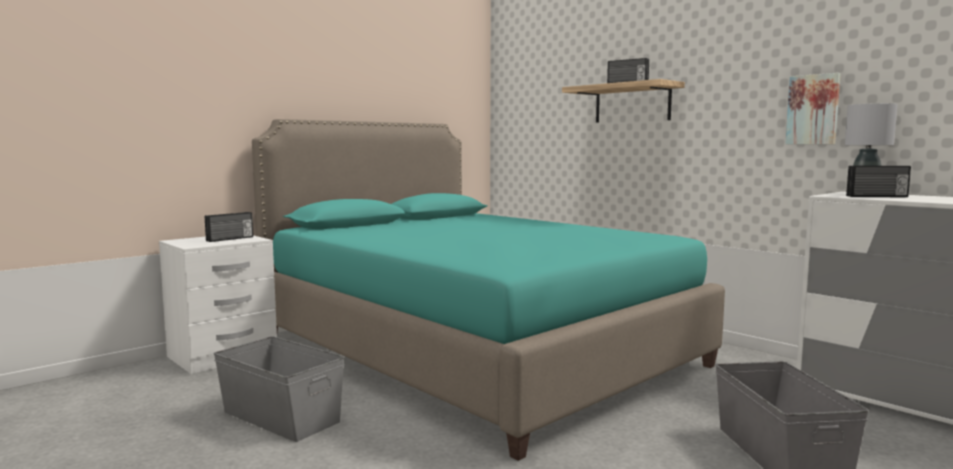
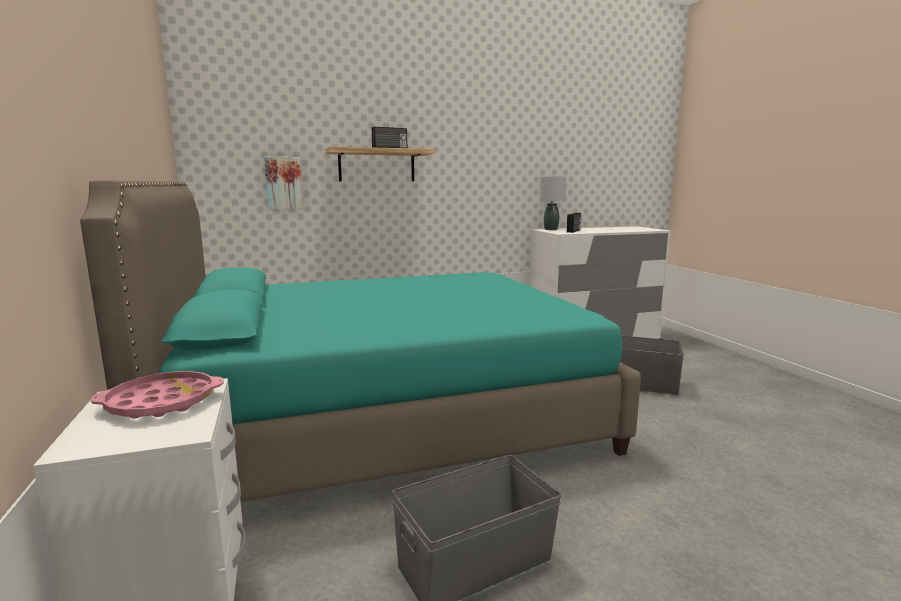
camera: 65 degrees left, 5 degrees up
radio [205,212,253,242] -> pink tray [91,371,224,418]
picture [785,73,841,144] -> picture moved to [264,157,303,209]

